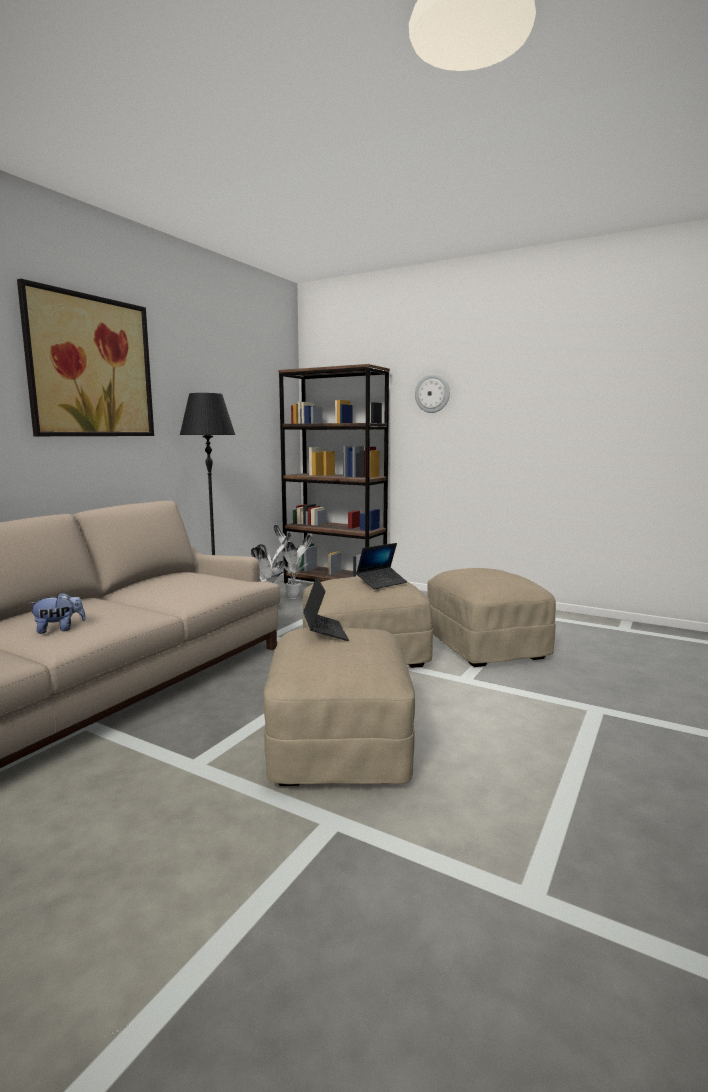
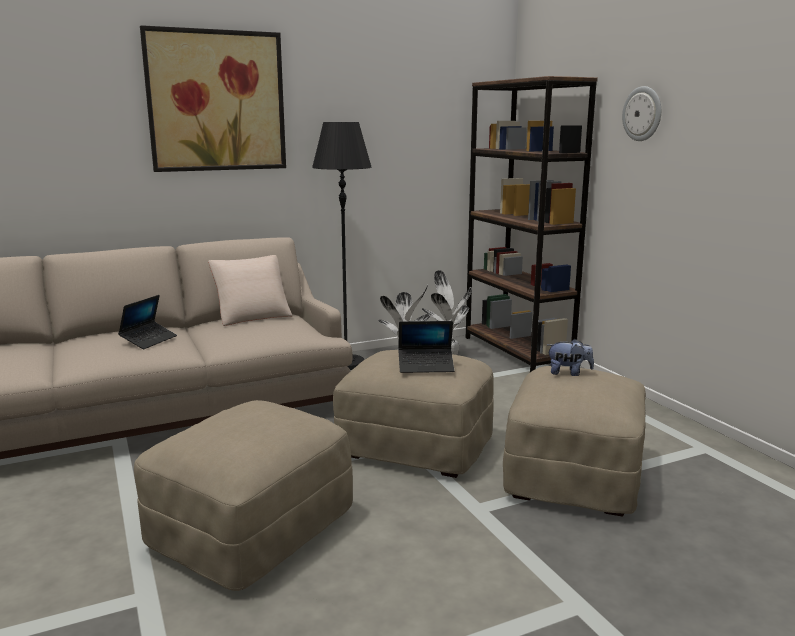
camera: 35 degrees right, 5 degrees up
plush toy [28,592,86,634] -> plush toy moved to [547,339,594,376]
laptop [303,576,349,641] -> laptop moved to [118,295,177,349]
none -> beige pillow [208,255,293,326]

